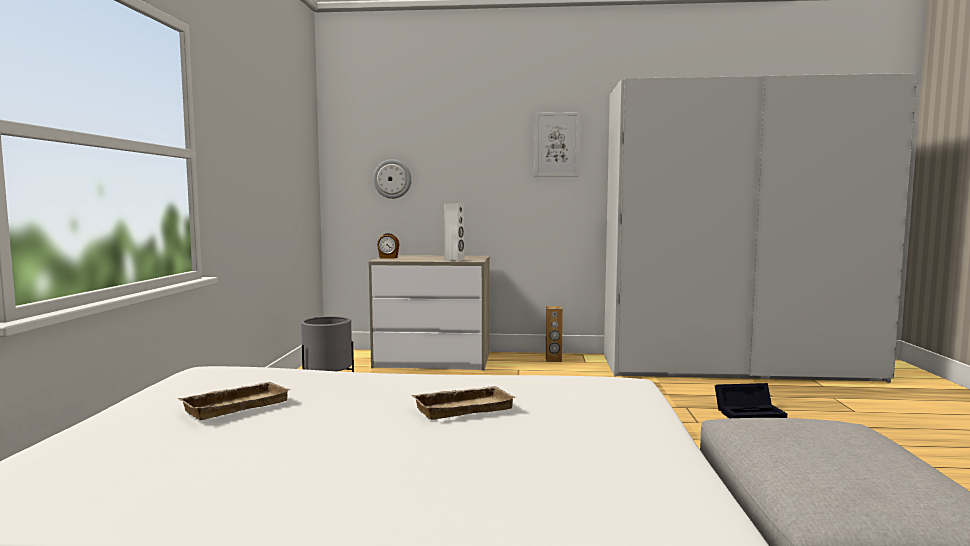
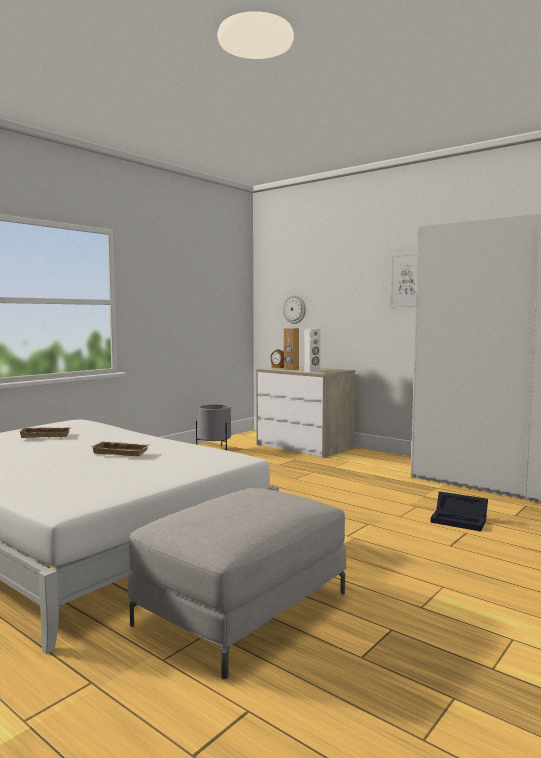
camera: 35 degrees right, 0 degrees up
brown speaker [546,306,563,362] -> brown speaker moved to [284,328,299,370]

